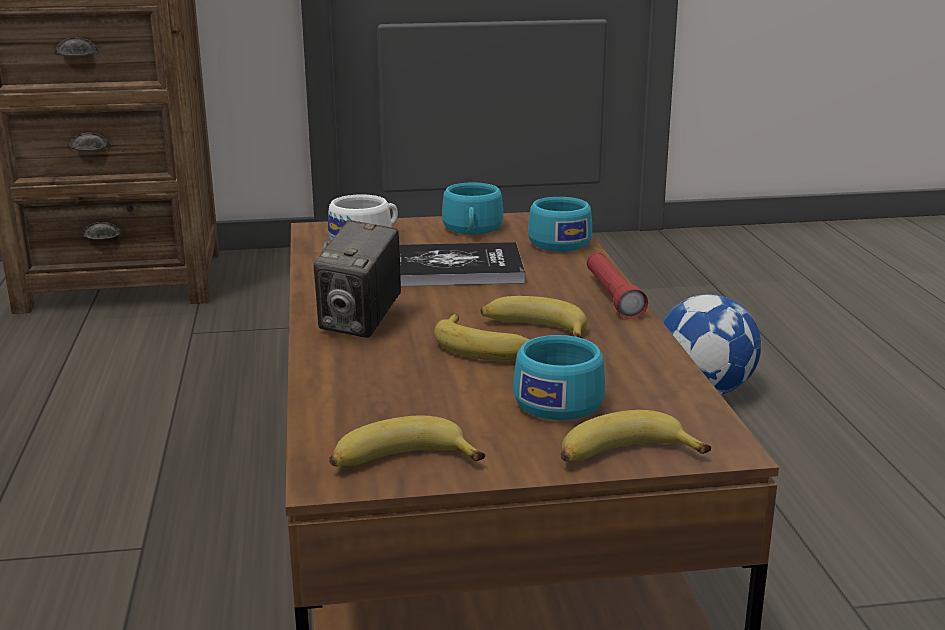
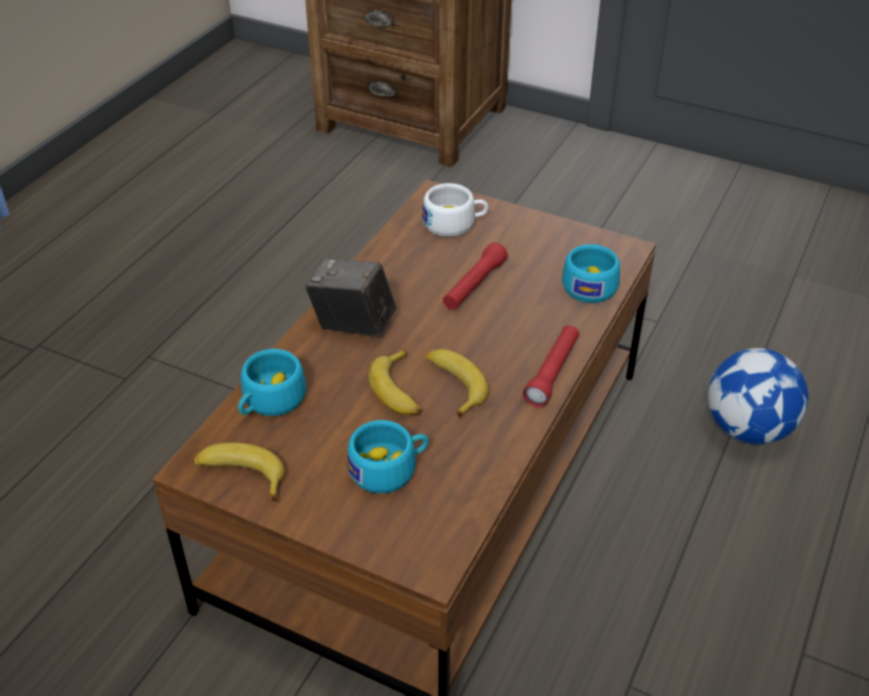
camera: 35 degrees right, 20 degrees up
camera [314,220,401,338] -> camera turned 60 degrees clockwise [305,259,396,336]
book [399,242,525,286] -> red flashlight [443,243,508,310]
turquoise cup [442,182,503,235] -> turquoise cup moved to [238,349,306,416]
banana [561,410,711,462] -> none

